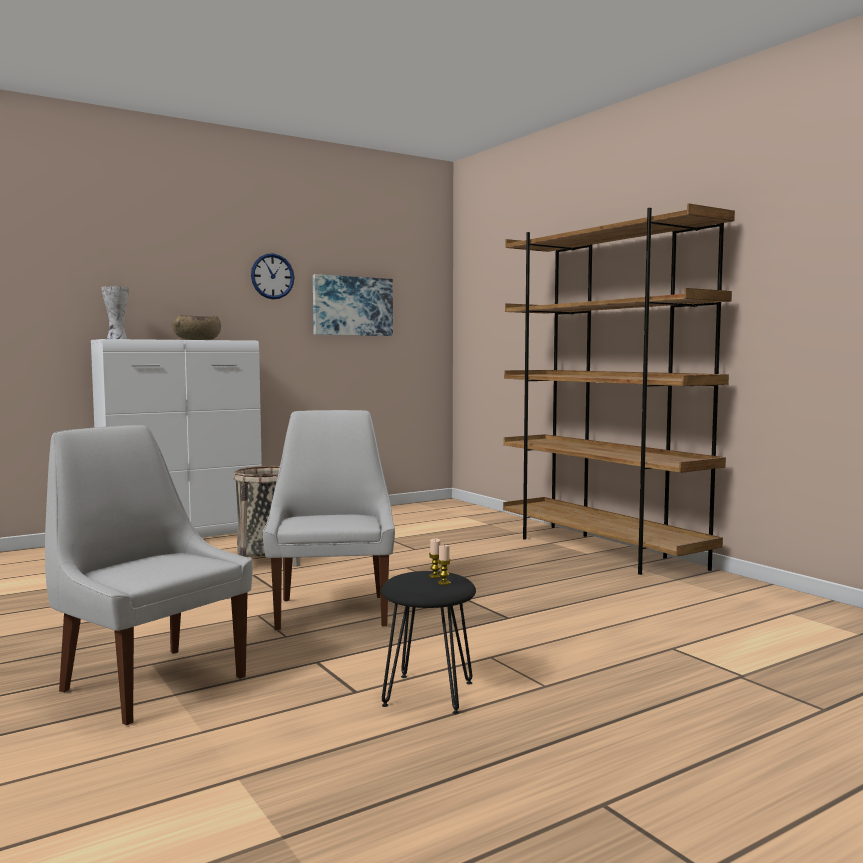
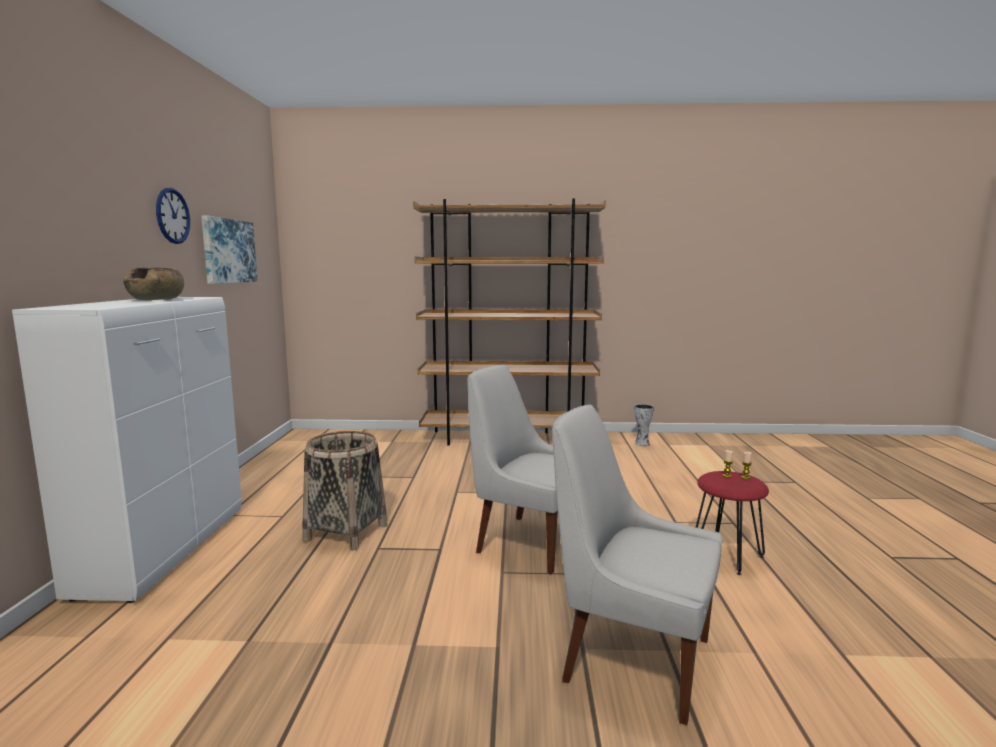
camera: 55 degrees left, 5 degrees up
white chair [45,425,253,725] -> white chair turned 45 degrees clockwise [552,404,722,725]
vase [102,287,129,339] -> vase moved to [634,404,654,446]
black stool [381,571,476,714] -> red stool [696,471,769,575]

